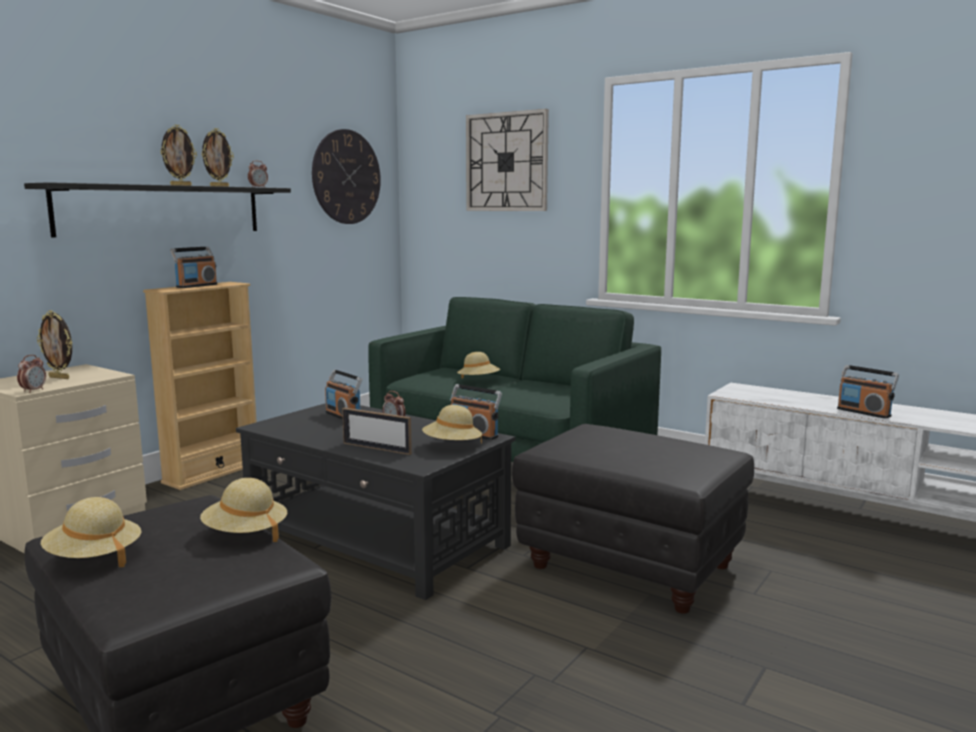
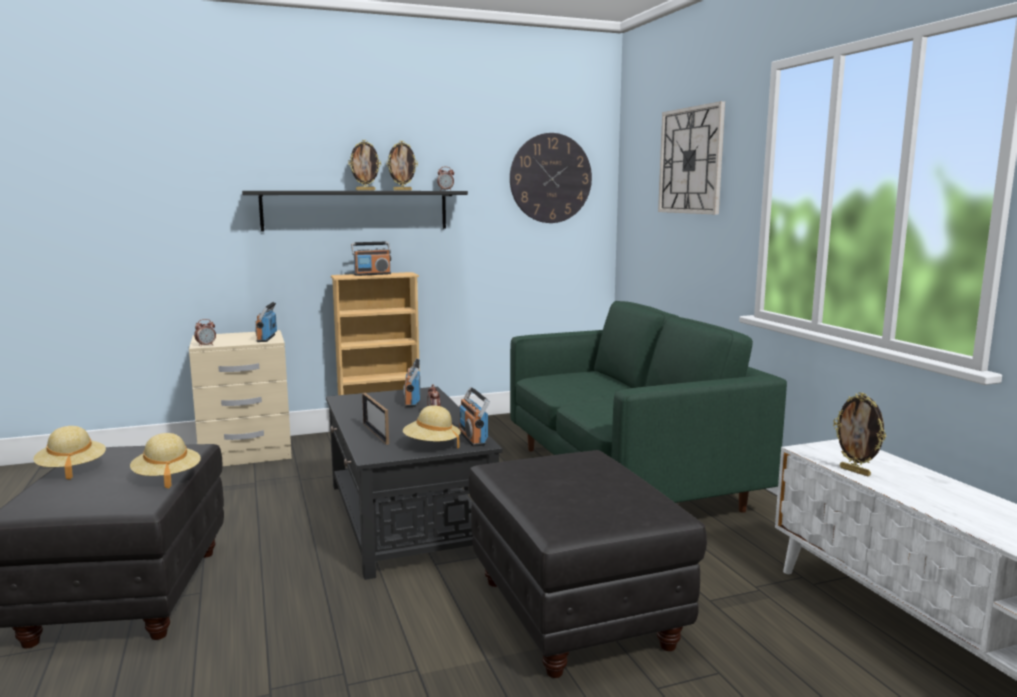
camera: 35 degrees right, 0 degrees up
picture frame [37,310,72,379] -> picture frame moved to [833,392,886,476]
beige hat [457,352,500,378] -> none
radio [837,365,899,419] -> radio moved to [255,302,277,342]

